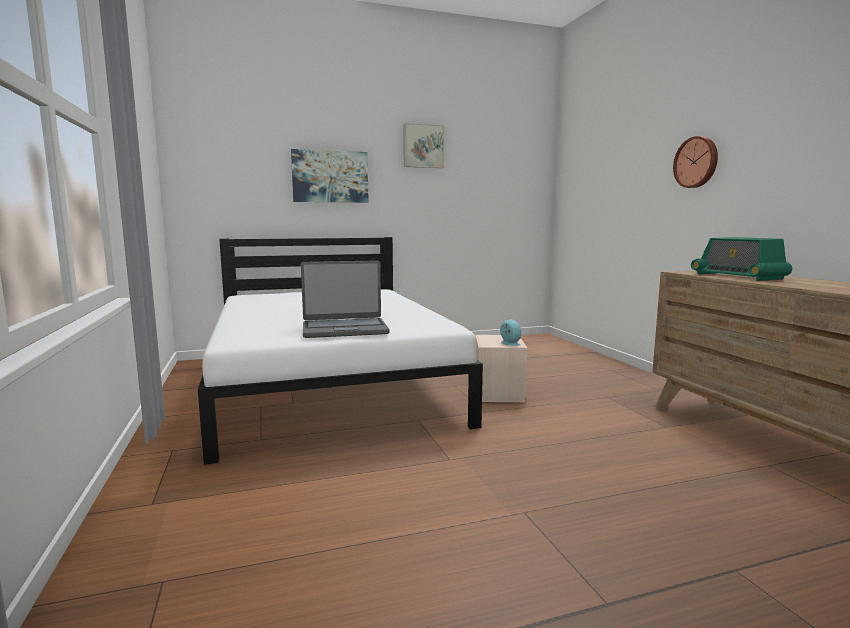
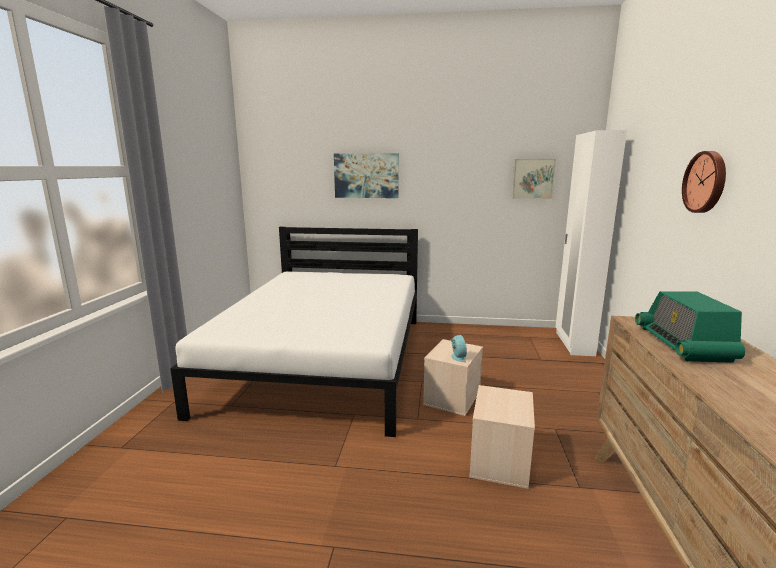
camera: 25 degrees right, 5 degrees up
laptop [301,261,390,338] -> none
picture [403,123,445,168] -> picture moved to [512,159,556,199]
none -> beige storage box [469,385,535,489]
none -> white wardrobe [556,130,627,356]

